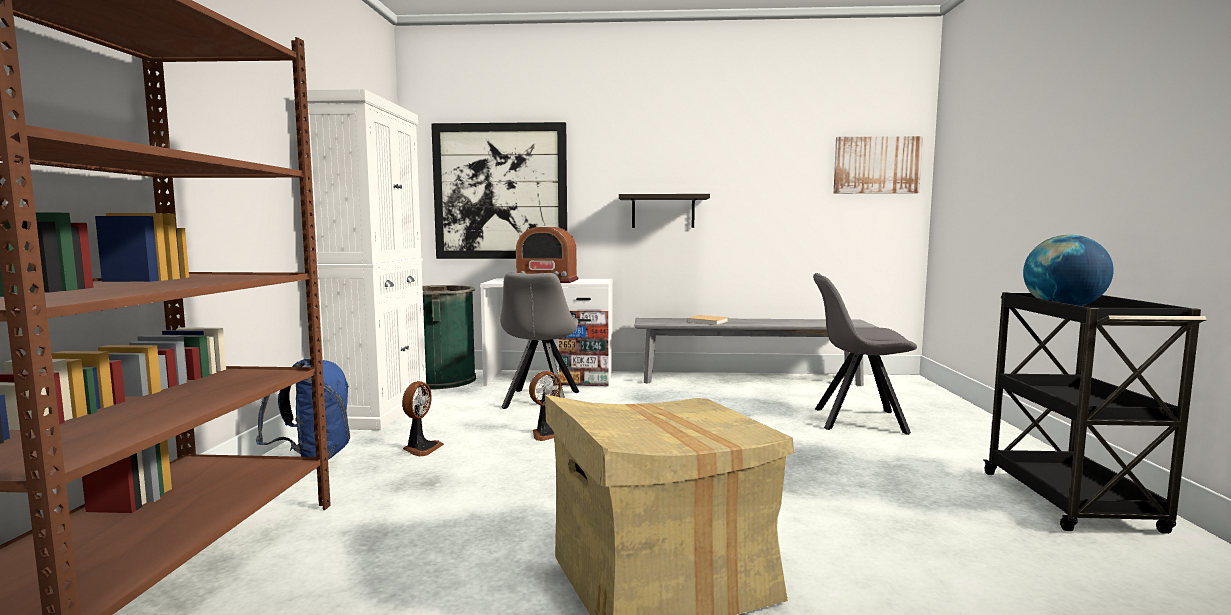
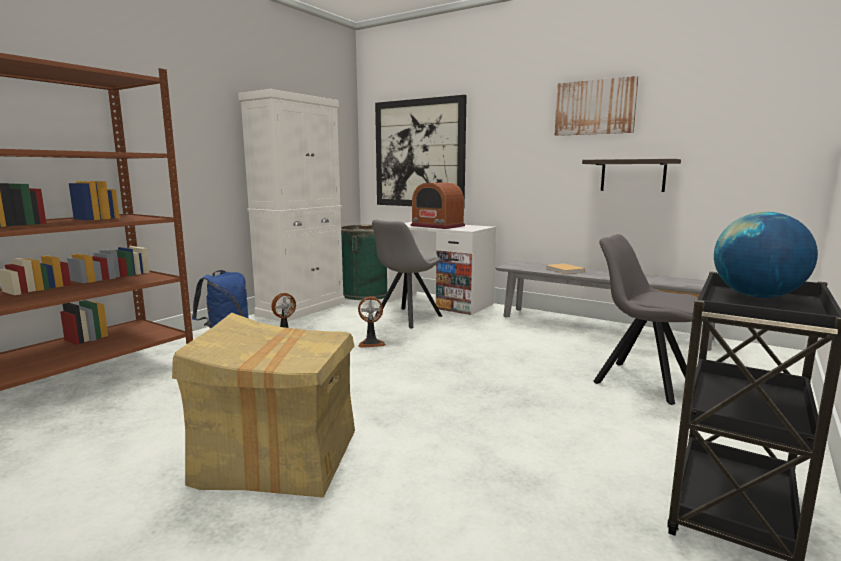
camera: 30 degrees right, 5 degrees up
shelf [619,194,710,228] -> shelf moved to [582,159,681,192]
picture [834,136,923,193] -> picture moved to [555,76,638,136]

